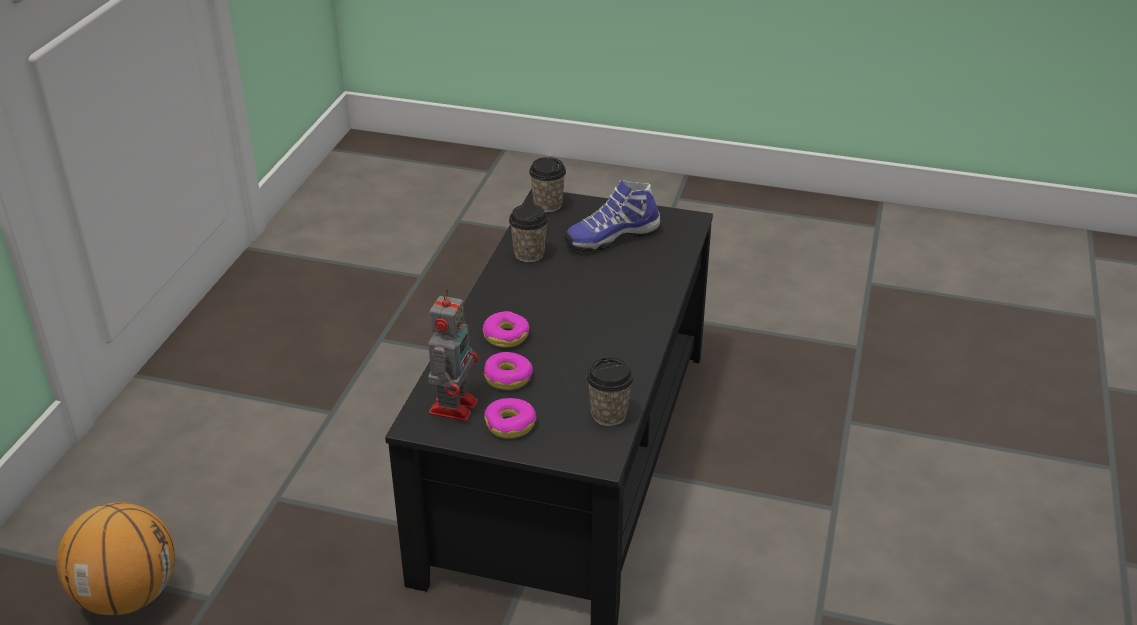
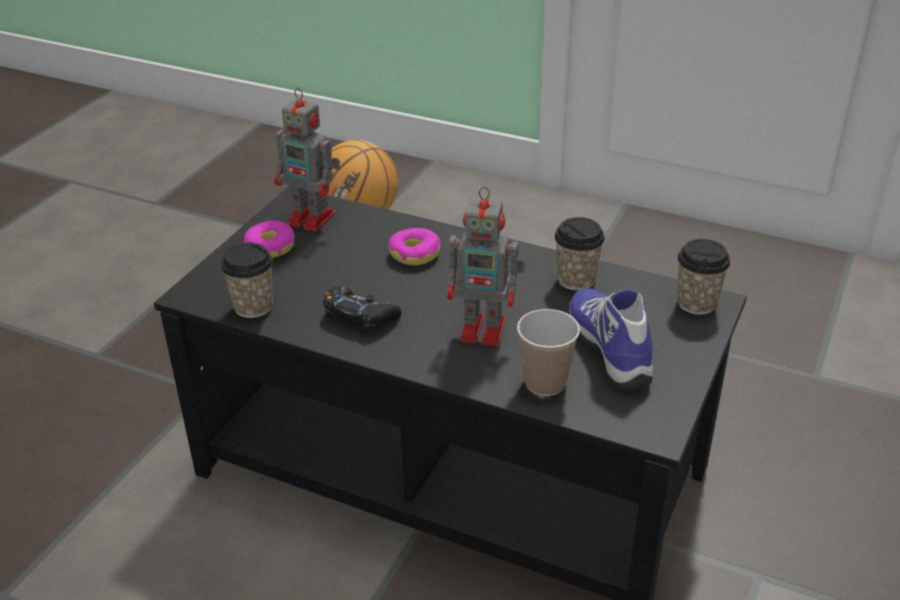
camera: 100 degrees right, 0 degrees up
donut [484,352,533,390] -> none
none -> black game controller [323,286,402,333]
none -> toy robot [447,187,525,346]
none -> cup [517,309,580,396]

